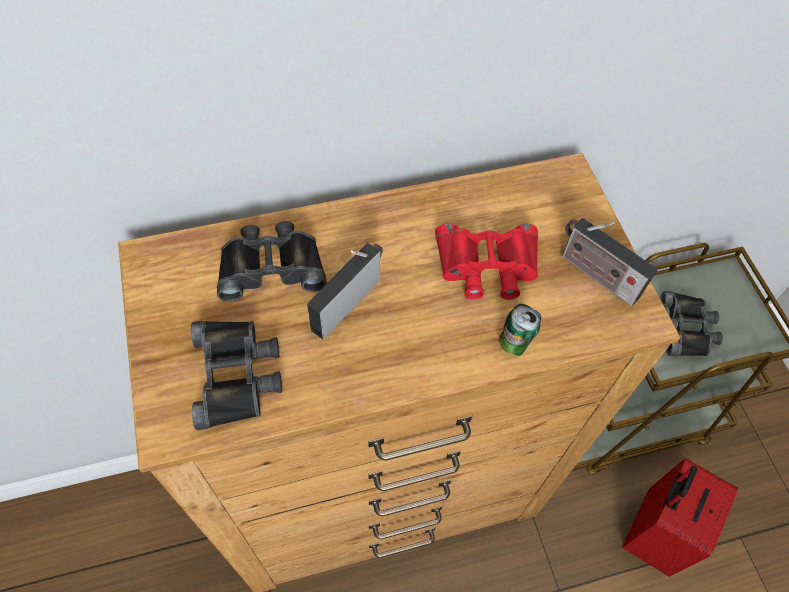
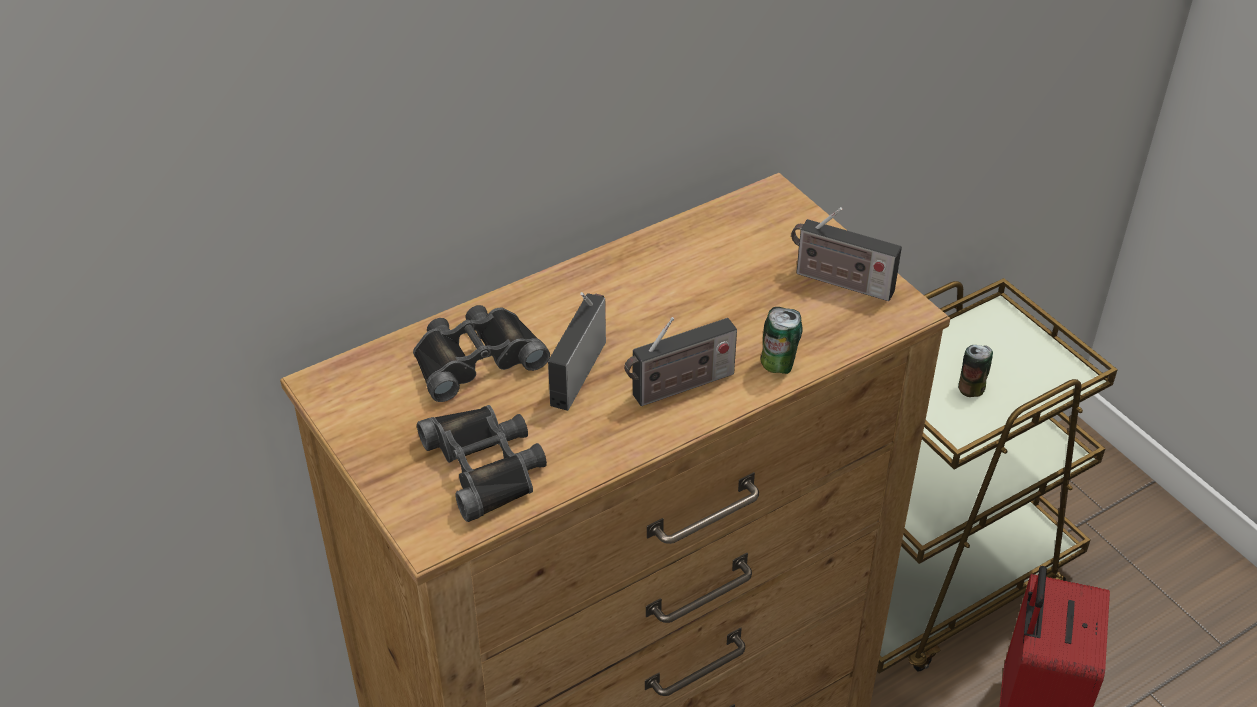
camera: 15 degrees left, 15 degrees down
red binoculars [435,223,538,300] -> none
black binoculars [661,291,723,356] -> can [958,345,993,397]
none -> radio [624,317,737,406]

